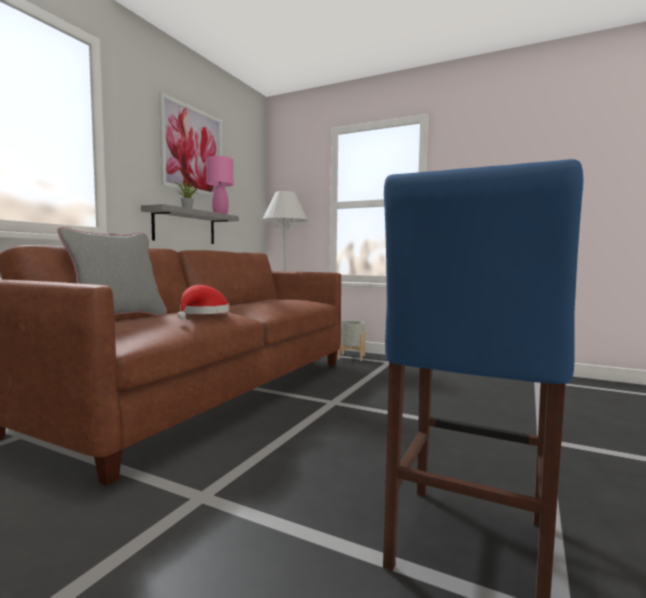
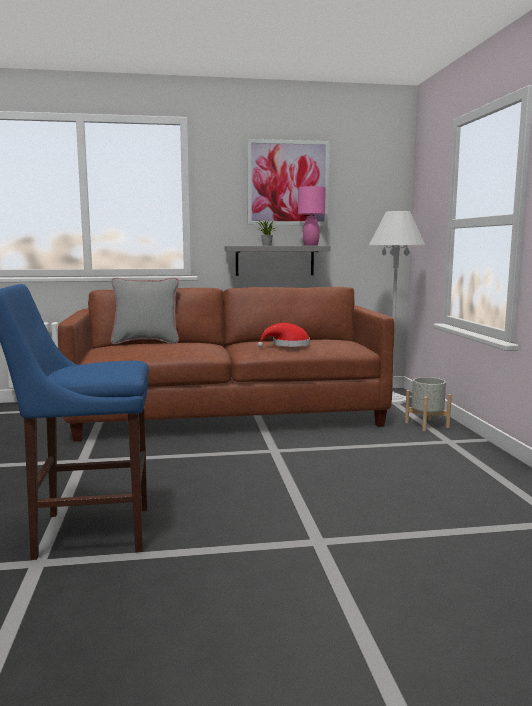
camera: 55 degrees right, 5 degrees up
red hat [177,285,229,319] -> red hat moved to [257,323,310,348]

